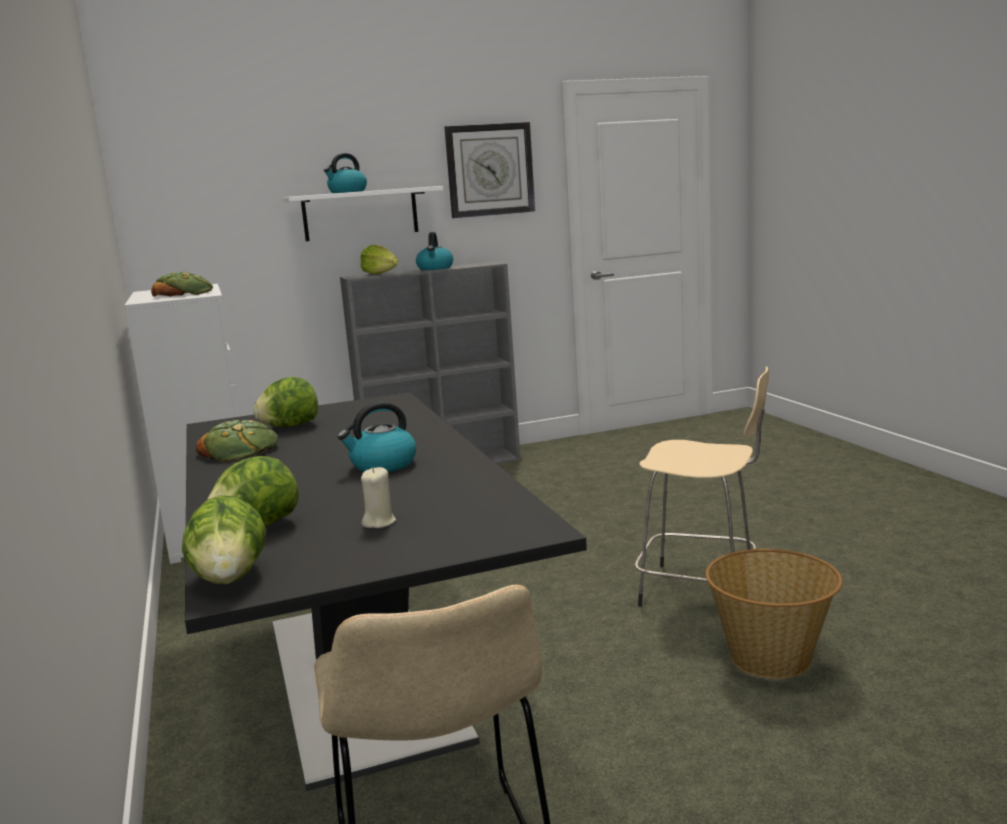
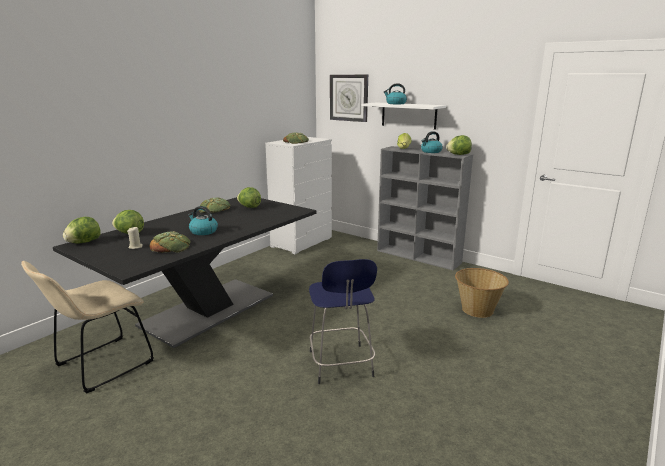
camera: 55 degrees right, 5 degrees up
wall clock [445,122,535,218] -> wall clock moved to [330,75,368,122]
beige stool [635,366,769,607] -> blue stool [309,259,377,384]
basket [706,549,843,679] -> basket moved to [455,268,509,318]
none -> bread [149,231,191,253]
none -> lettuce [446,135,472,155]

